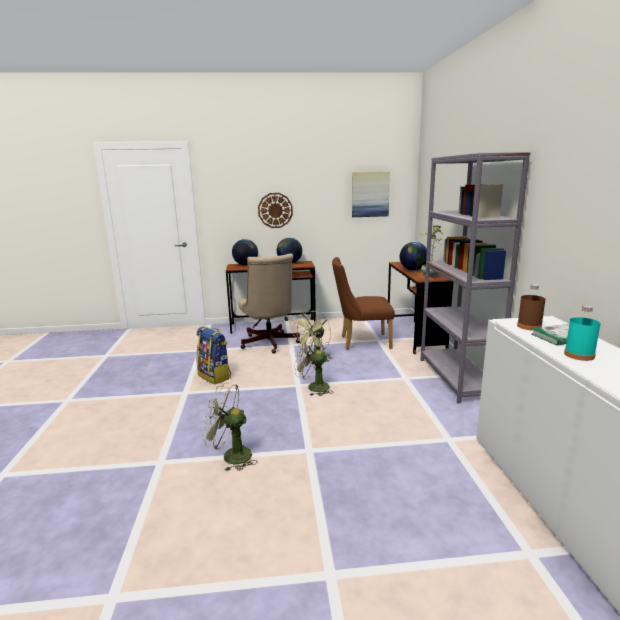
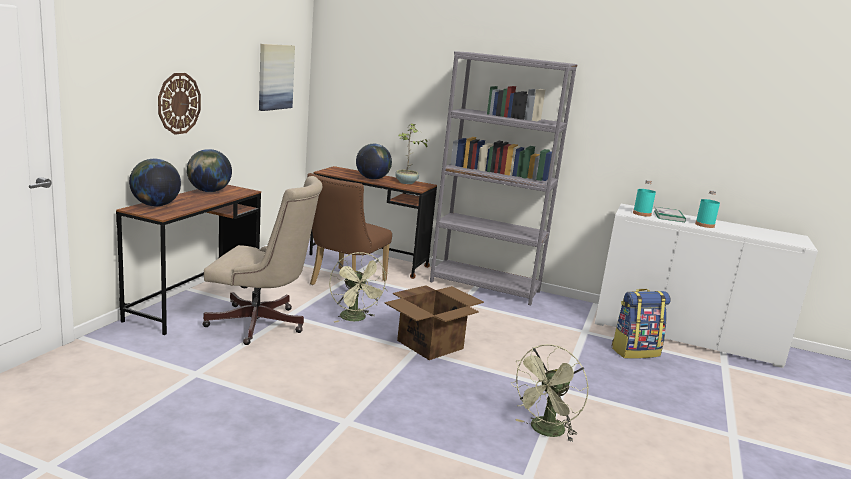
camera: 65 degrees left, 0 degrees up
backpack [197,327,231,384] -> backpack moved to [611,289,670,359]
green fan [294,331,334,396] -> cardboard box [384,285,484,360]
brown bottle [517,284,545,330] -> turquoise bottle [633,180,656,217]

